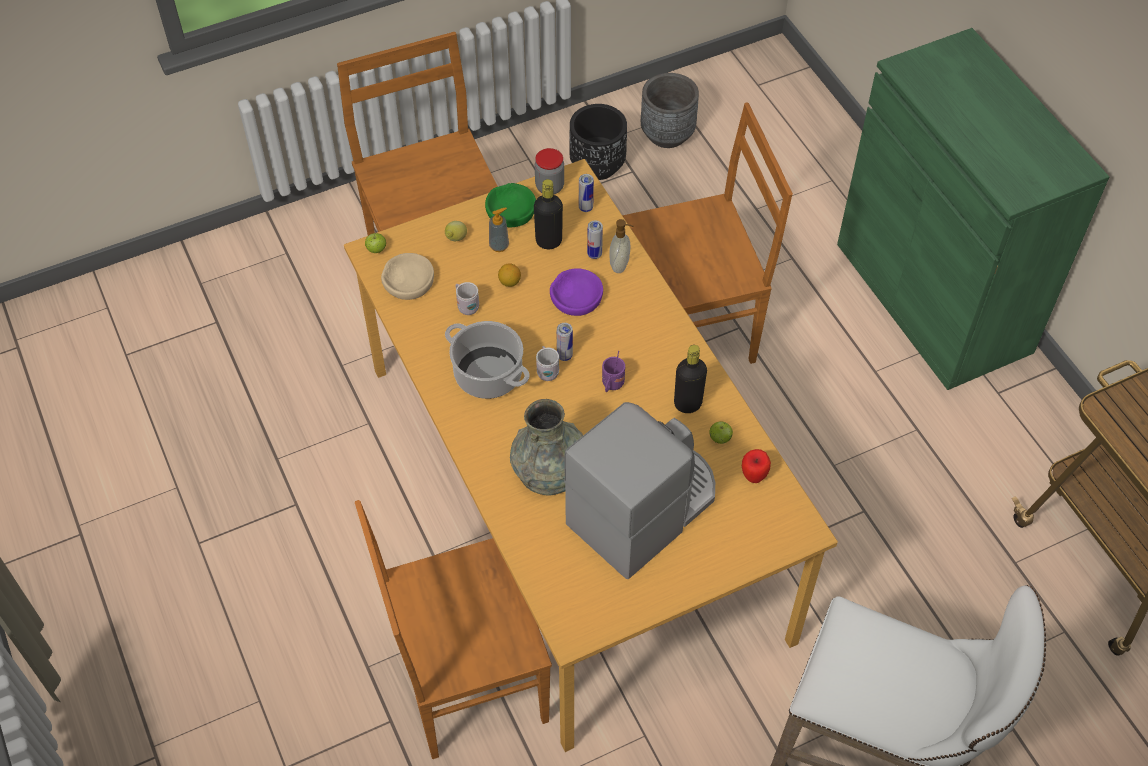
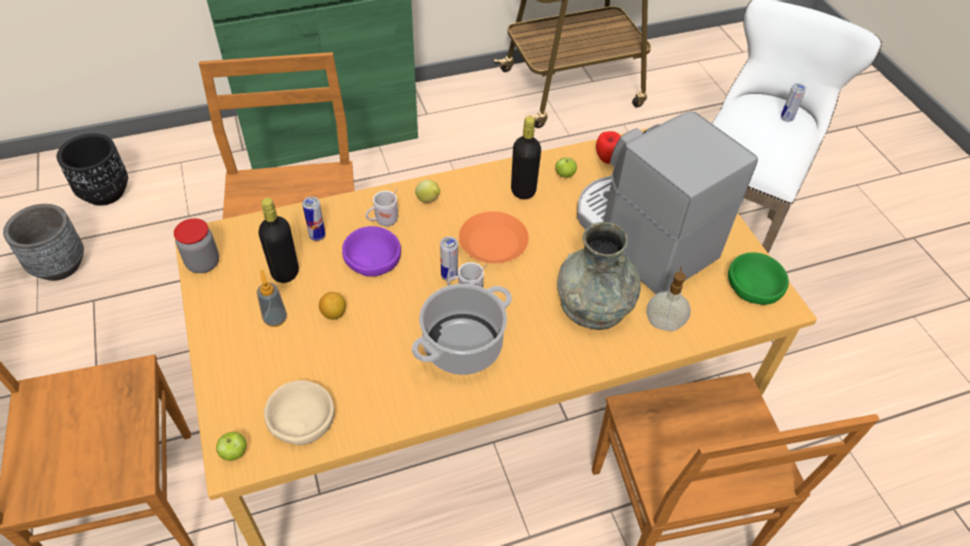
camera: 85 degrees left, 5 degrees down
lemon [445,221,467,241] -> lemon moved to [415,180,440,203]
white mug [455,282,479,315] -> white mug moved to [366,188,398,226]
green bowl [485,183,536,227] -> green bowl moved to [728,253,789,305]
black planter [569,104,627,180] -> black planter moved to [57,133,128,206]
can [579,174,594,212] -> can moved to [781,83,806,122]
purple mug [602,351,625,392] -> orange plate [459,211,529,263]
soap dispenser [609,219,633,273] -> soap dispenser moved to [646,267,691,331]

